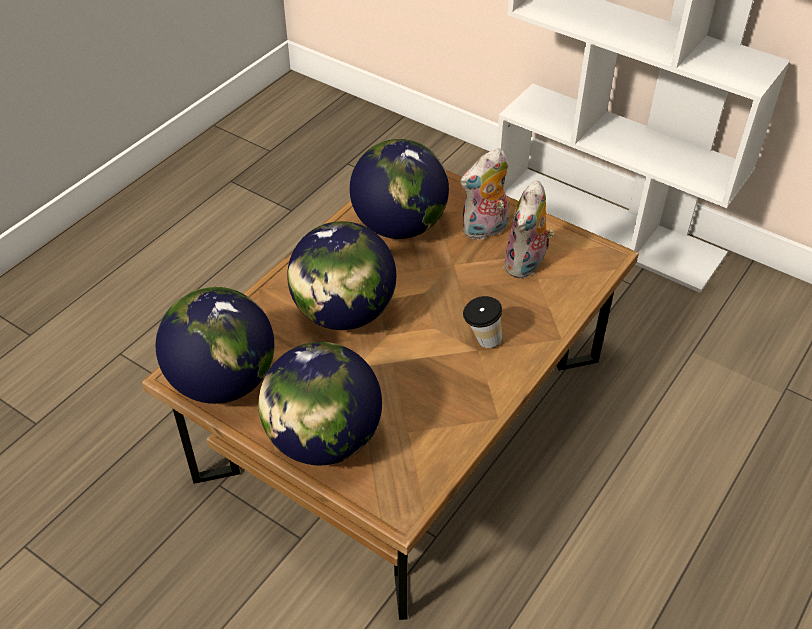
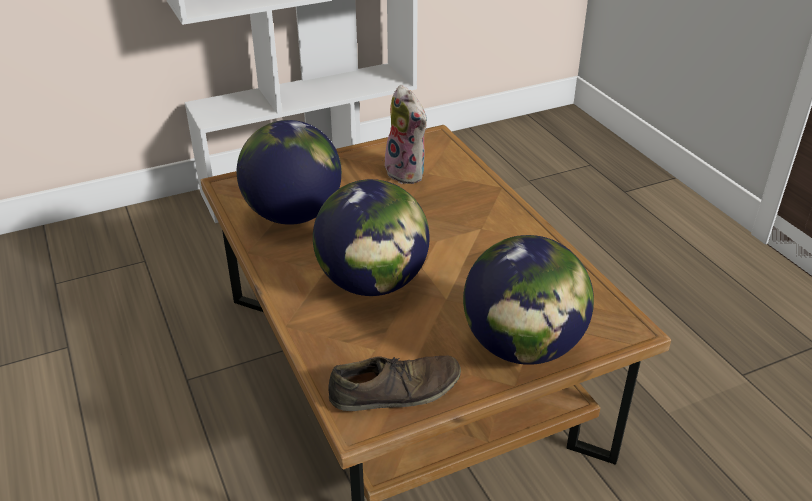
camera: 60 degrees left, 10 degrees down
globe [156,287,274,404] -> brown shoe [328,356,461,411]
plush toy [460,148,509,240] -> none
cup [463,296,502,348] -> none

